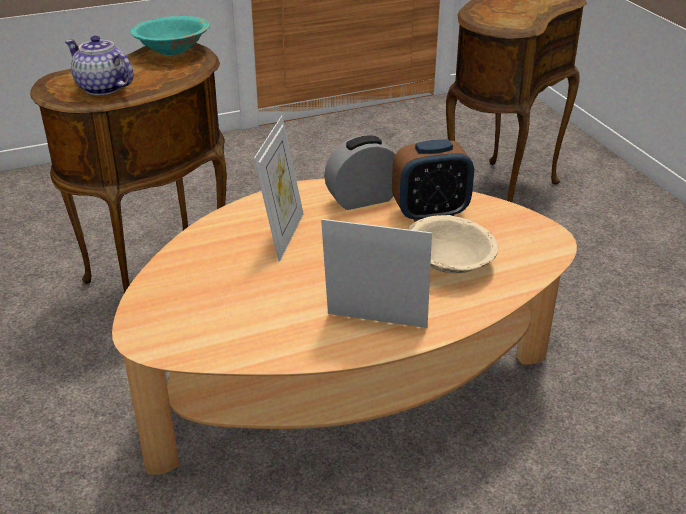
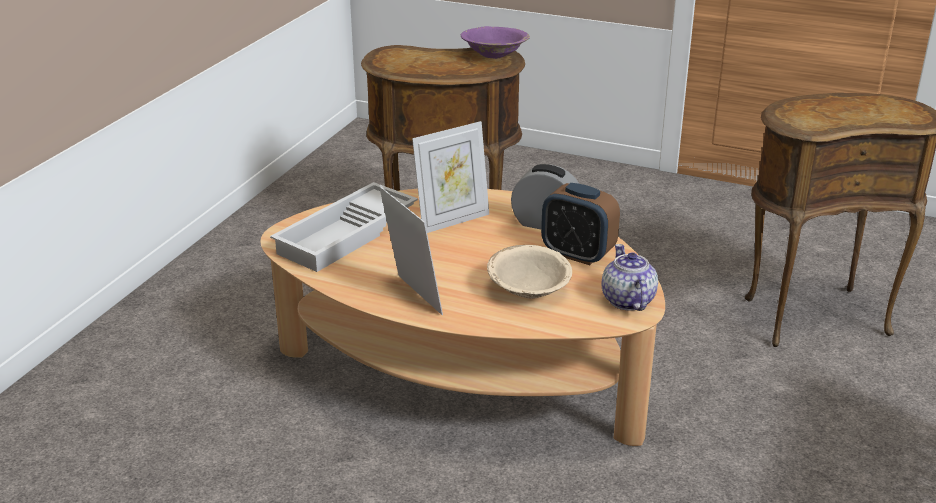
camera: 45 degrees right, 5 degrees down
teapot [65,35,134,96] -> teapot moved to [602,244,658,311]
turquoise bowl [130,16,210,55] -> purple bowl [461,26,530,59]
none -> white tray [270,182,418,272]

